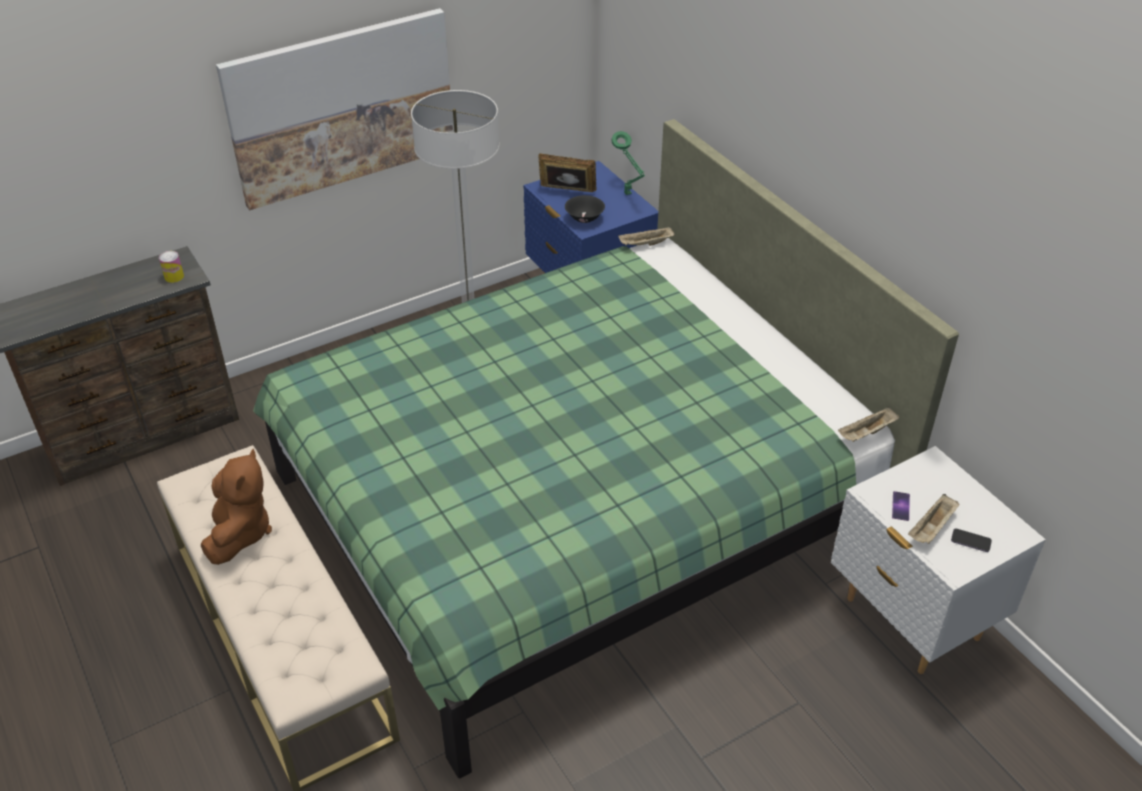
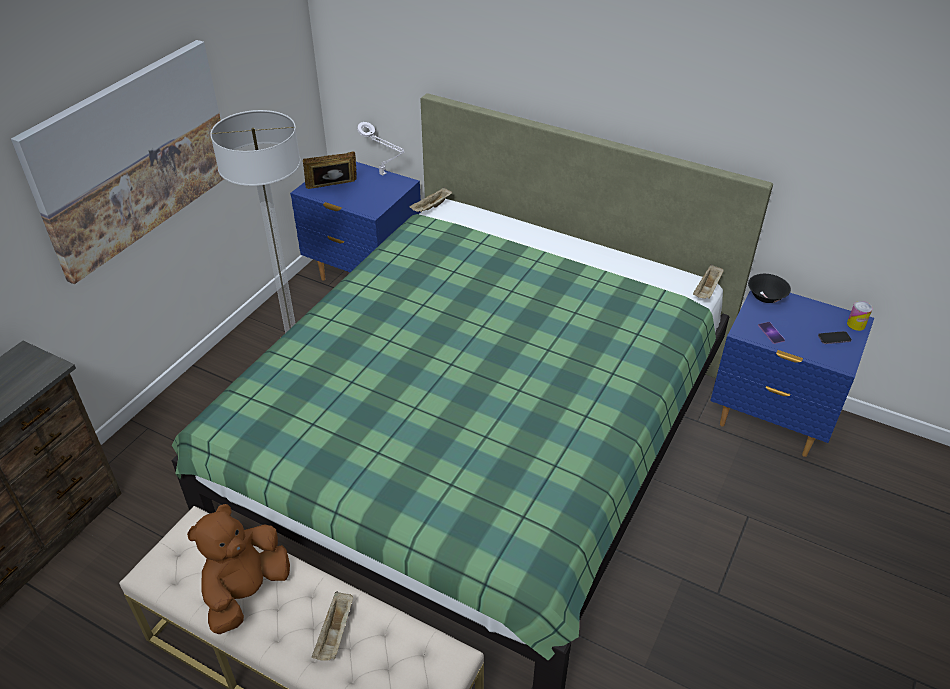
camera: 30 degrees left, 0 degrees up
can [159,251,184,283] -> can moved to [847,301,873,331]
brown plush toy [201,449,272,565] -> brown plush toy turned 120 degrees counterclockwise [187,504,290,634]
black bowl [565,195,605,223] -> black bowl moved to [748,274,791,303]
green table lamp [611,131,645,195] -> white table lamp [357,122,404,176]
white nightstand [831,446,1046,674] -> blue nightstand [710,290,874,457]
beige tray [908,494,960,544] -> beige tray moved to [312,591,353,661]

